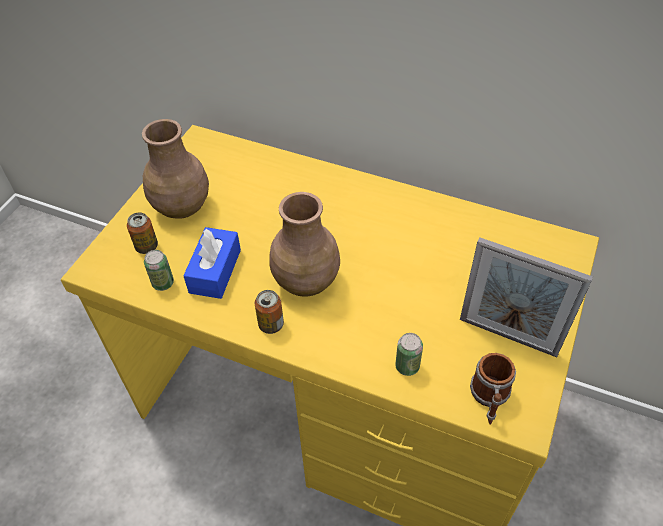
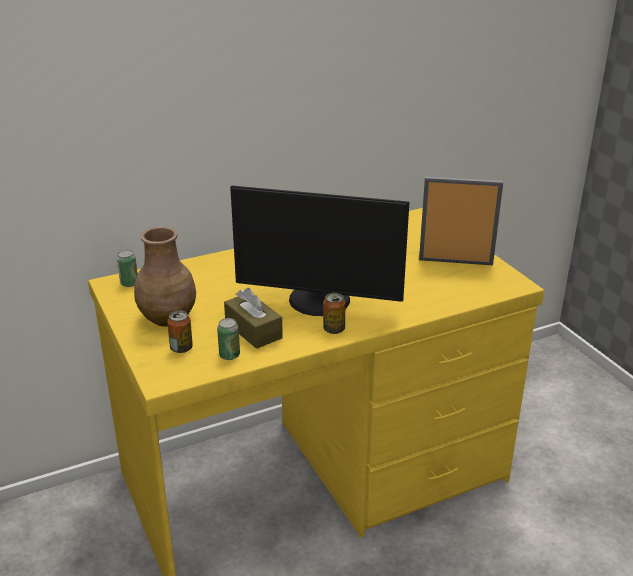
camera: 50 degrees left, 20 degrees down
blue tissue box [183,227,241,299] -> brown tissue box [224,288,283,349]
brown vase [269,192,340,297] -> monitor [230,185,409,316]
can [395,333,423,376] -> can moved to [117,250,138,287]
picture frame [460,237,593,357] -> picture frame turned 150 degrees counterclockwise [419,176,503,265]
mug [470,353,516,425] -> none

